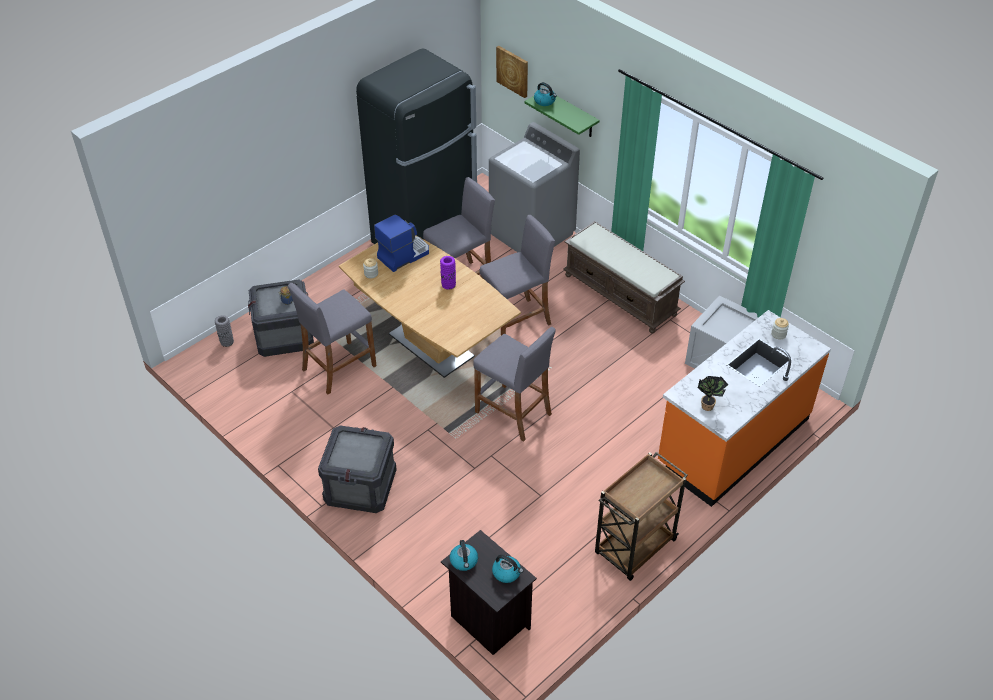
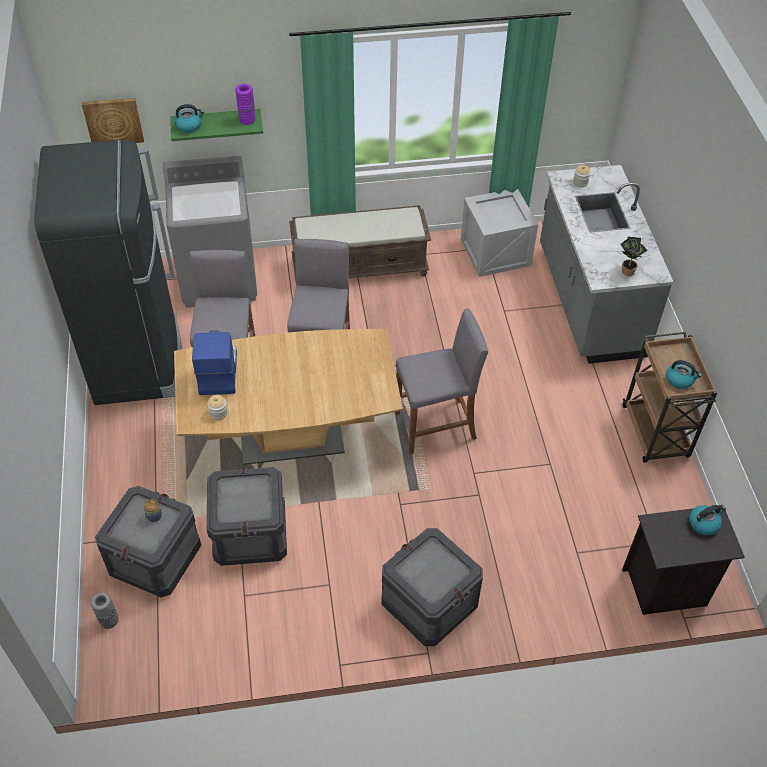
camera: 55 degrees left, 5 degrees up
grey stool [288,283,377,394] -> crate [207,467,287,566]
purple vase [440,256,456,290] -> purple vase moved to [235,84,255,125]
kettle [450,540,478,571] -> kettle moved to [666,360,702,389]
orange counter [658,310,831,507] -> grey counter [540,165,673,364]

